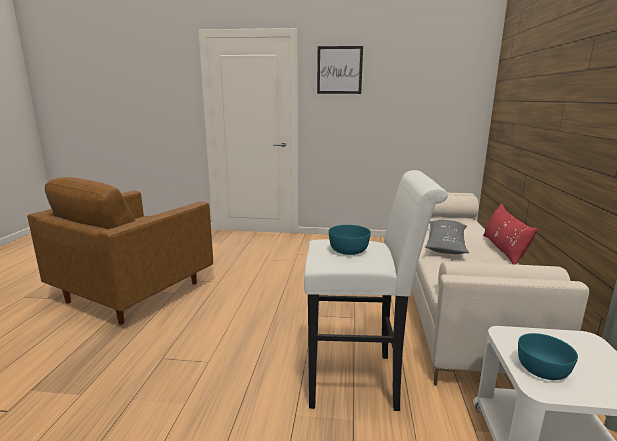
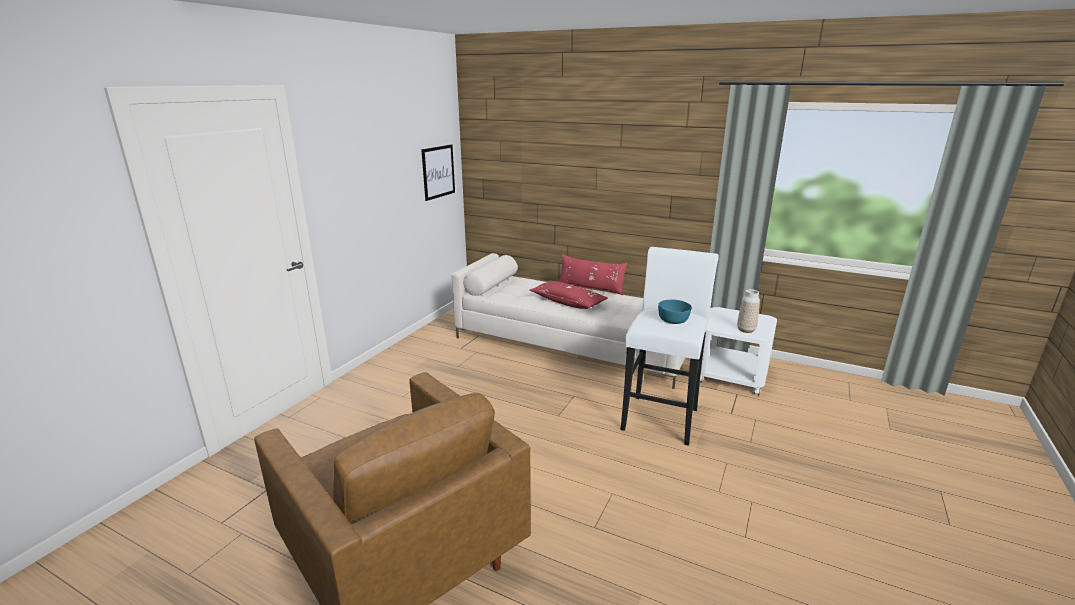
camera: 70 degrees left, 5 degrees up
picture [317,46,363,94] -> picture moved to [421,144,455,201]
grey pillow [425,220,469,254] -> red pillow [529,281,608,309]
turquoise bowl [518,333,578,380] -> vase [737,289,760,333]

